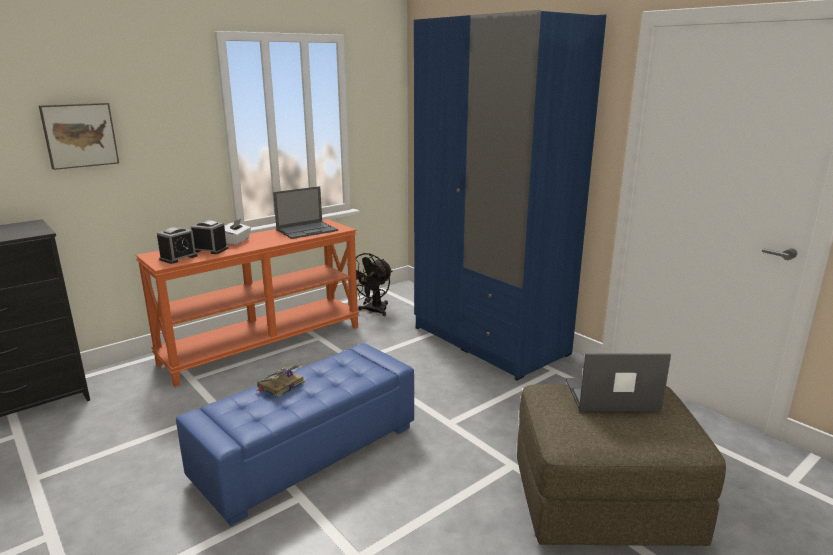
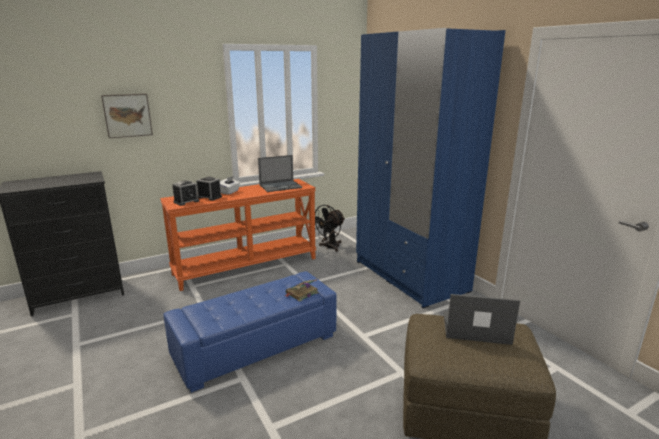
camera: 10 degrees right, 0 degrees up
book [256,364,305,398] -> book moved to [285,279,319,302]

